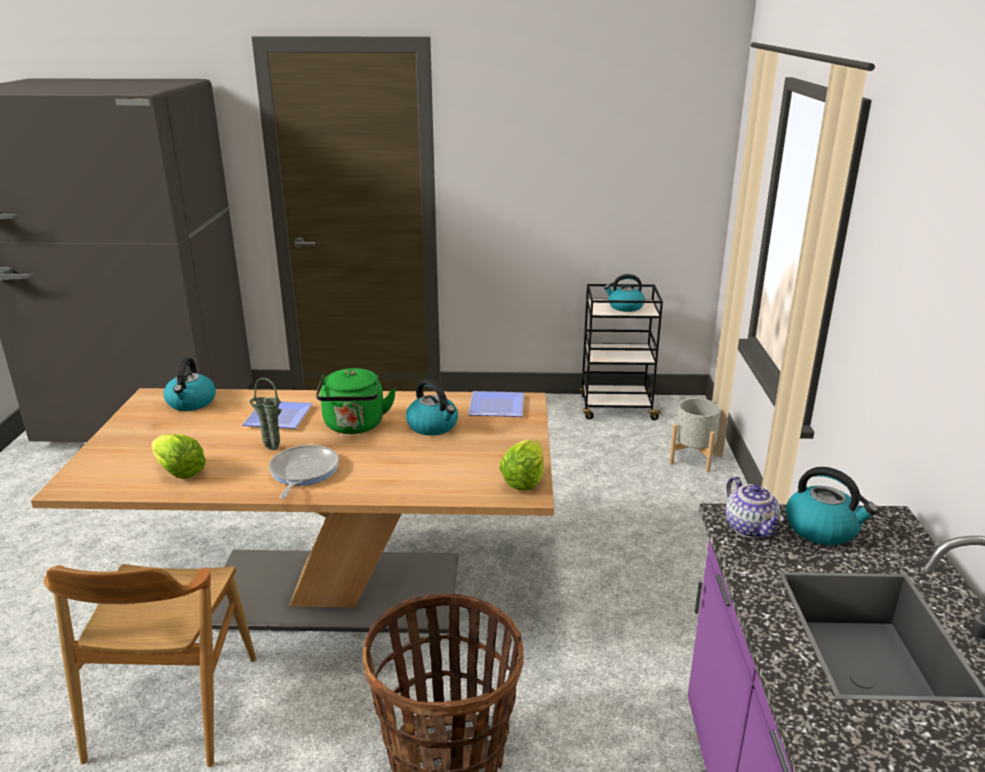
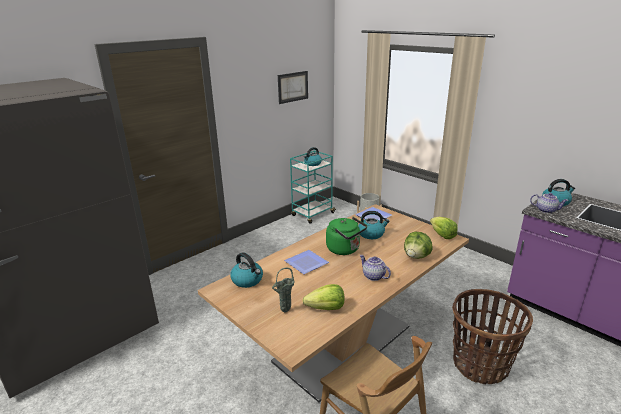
camera: 45 degrees left, 0 degrees up
green vase [250,378,282,450] -> green vase moved to [272,268,295,313]
frying pan [269,445,339,499] -> teapot [360,255,391,281]
black cart [580,284,663,420] -> turquoise cart [290,150,336,224]
none -> picture [278,71,308,104]
none -> lettuce [404,232,433,259]

